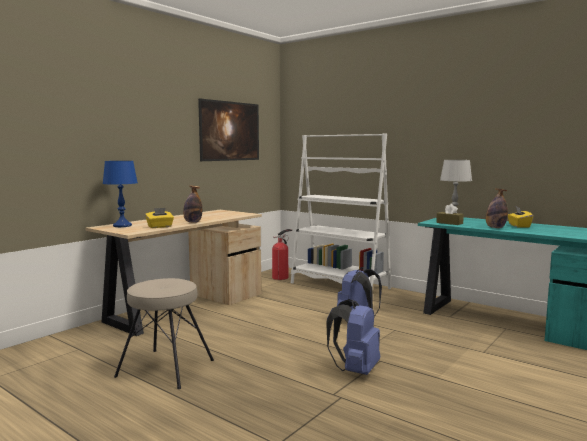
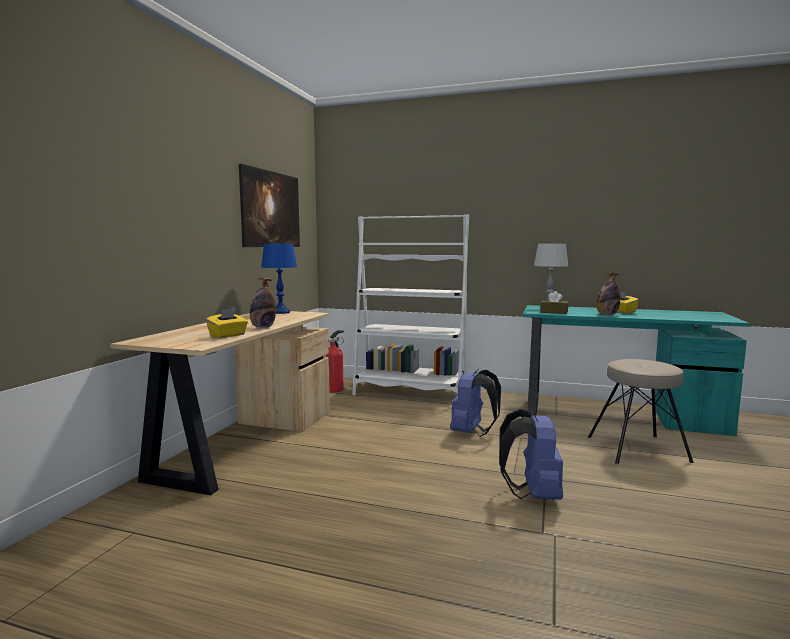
camera: 20 degrees left, 0 degrees up
blue table lamp [102,161,138,227] -> blue table lamp moved to [261,243,297,314]
beige stool [114,278,214,389] -> beige stool moved to [588,359,694,464]

